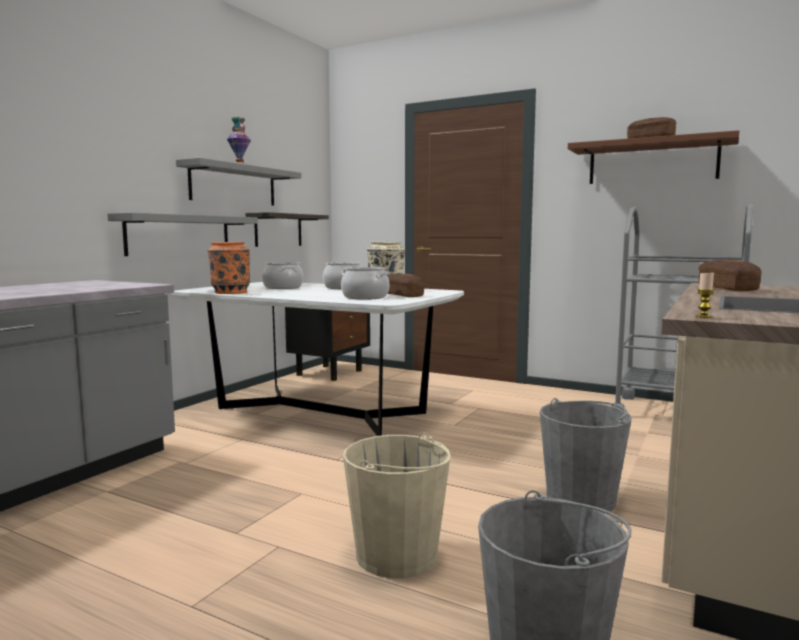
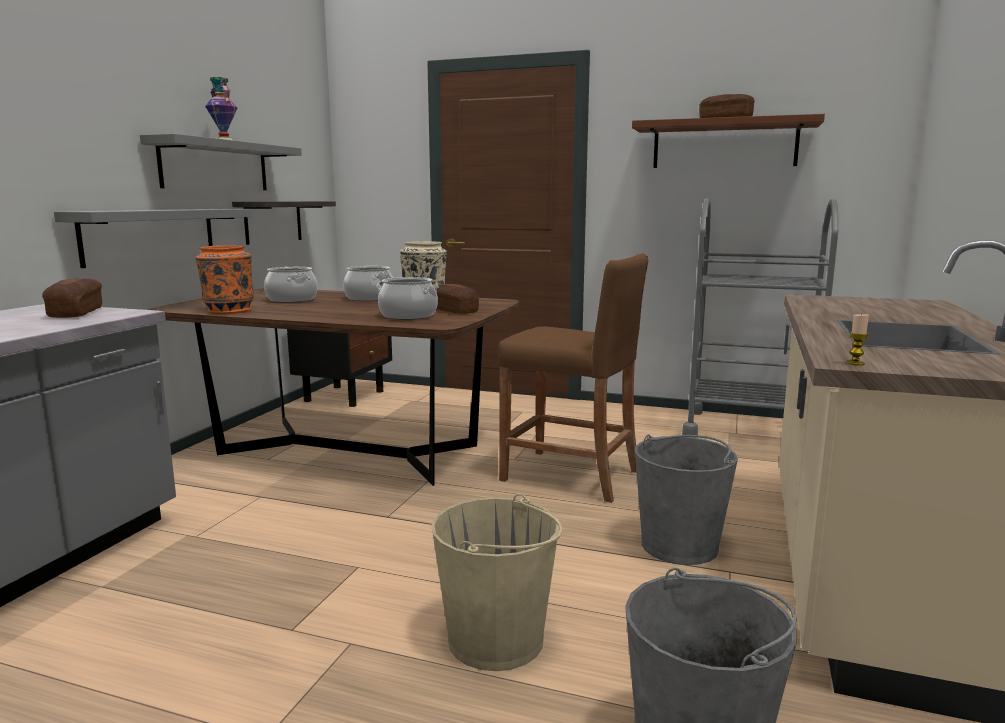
camera: 10 degrees left, 5 degrees up
white dining table [172,282,464,436] -> brown dining table [148,288,519,486]
bread [698,260,762,291] -> bread moved to [42,279,102,318]
none -> brown stool [498,254,648,503]

